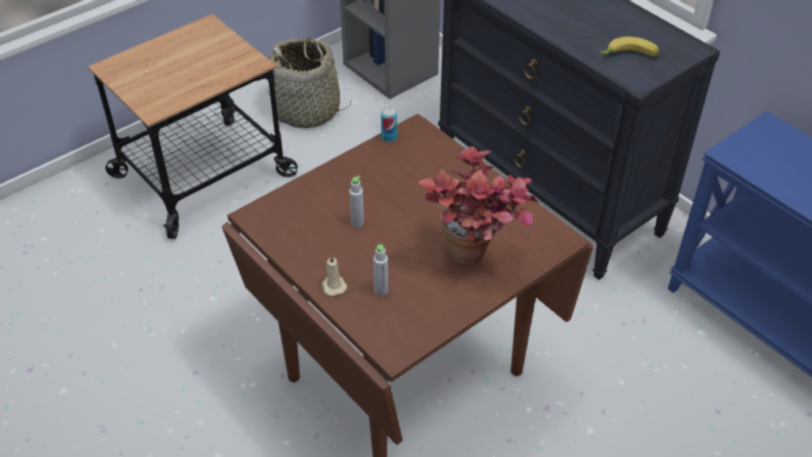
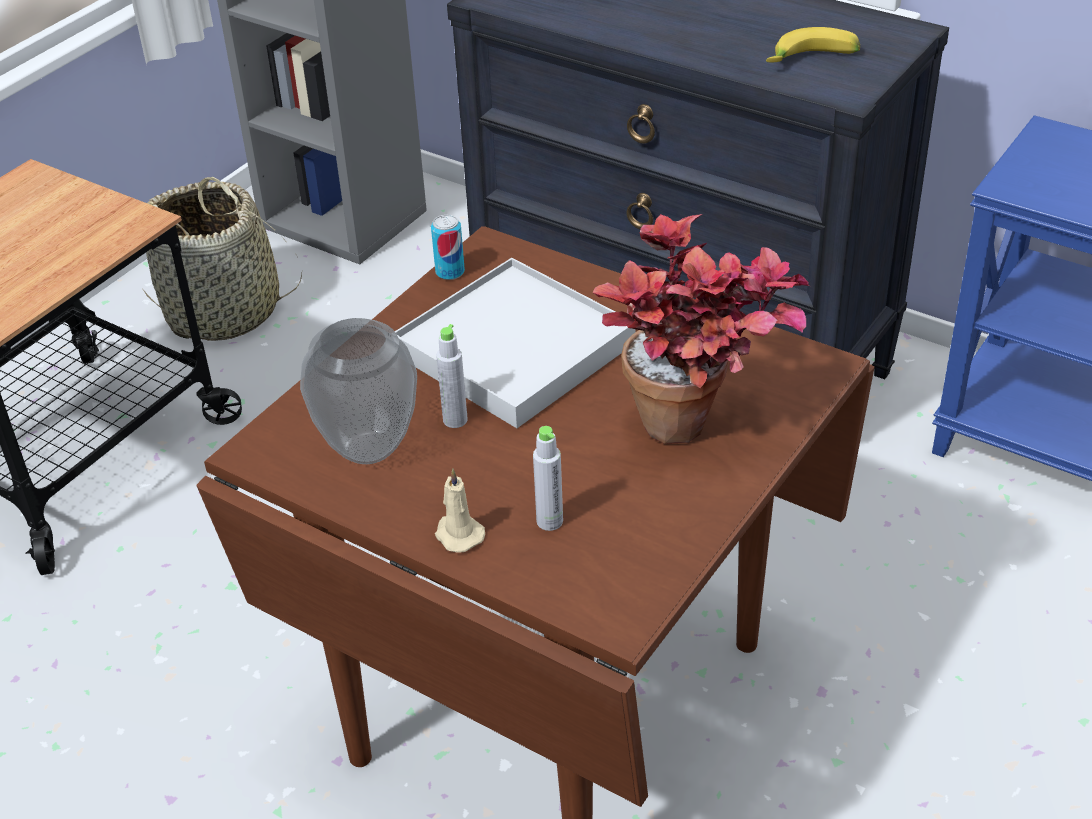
camera: 15 degrees left, 5 degrees down
none -> vase [300,318,417,464]
none -> white tray [395,258,635,428]

